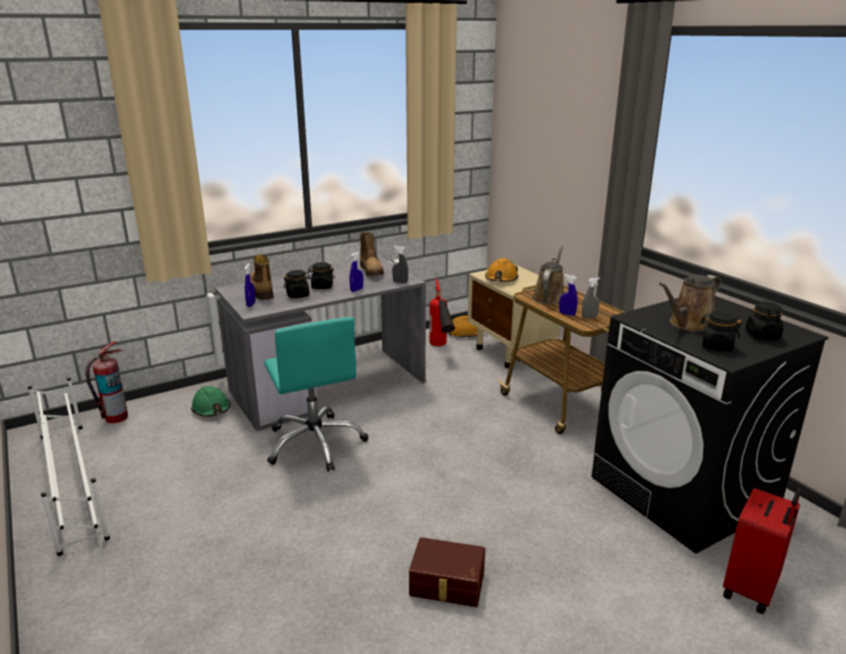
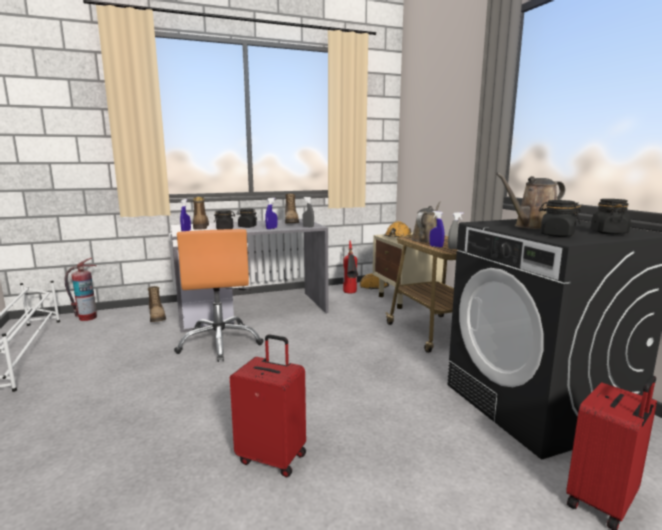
camera: 10 degrees right, 10 degrees down
green hard hat [191,386,230,417] -> boot [148,286,166,322]
turquoise office chair [264,317,368,472] -> orange office chair [174,229,264,362]
brown storage box [409,537,485,607] -> red suitcase [230,334,306,477]

